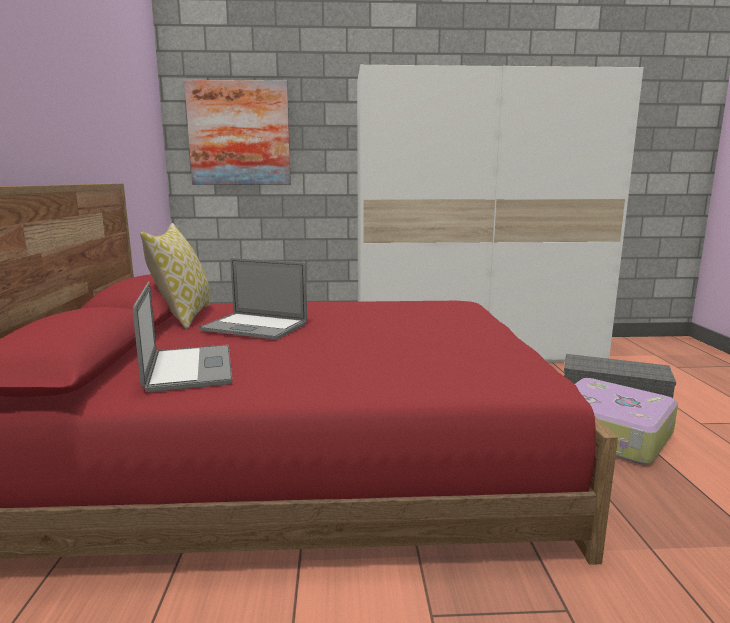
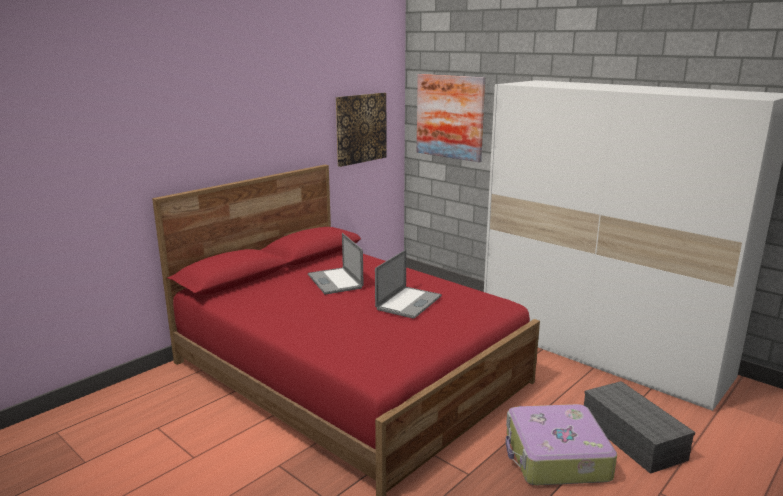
camera: 45 degrees right, 5 degrees up
laptop [133,282,233,392] -> laptop moved to [375,249,442,319]
pillow [140,223,210,330] -> none
none -> picture [336,93,386,167]

